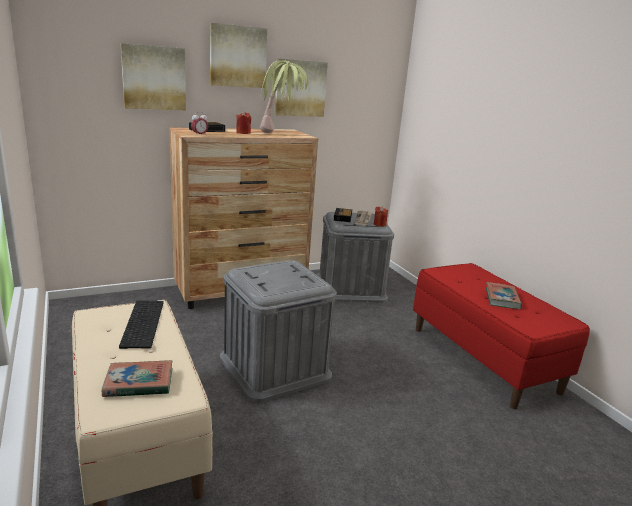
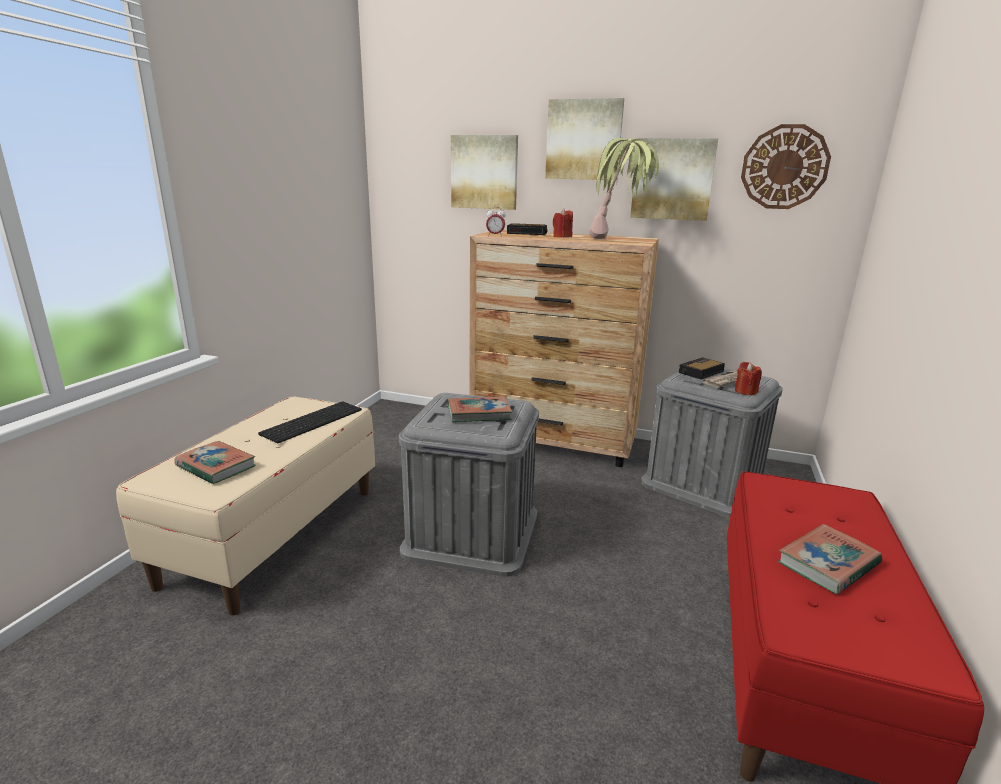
camera: 45 degrees right, 0 degrees up
none -> book [448,397,512,422]
none -> wall clock [741,124,831,209]

